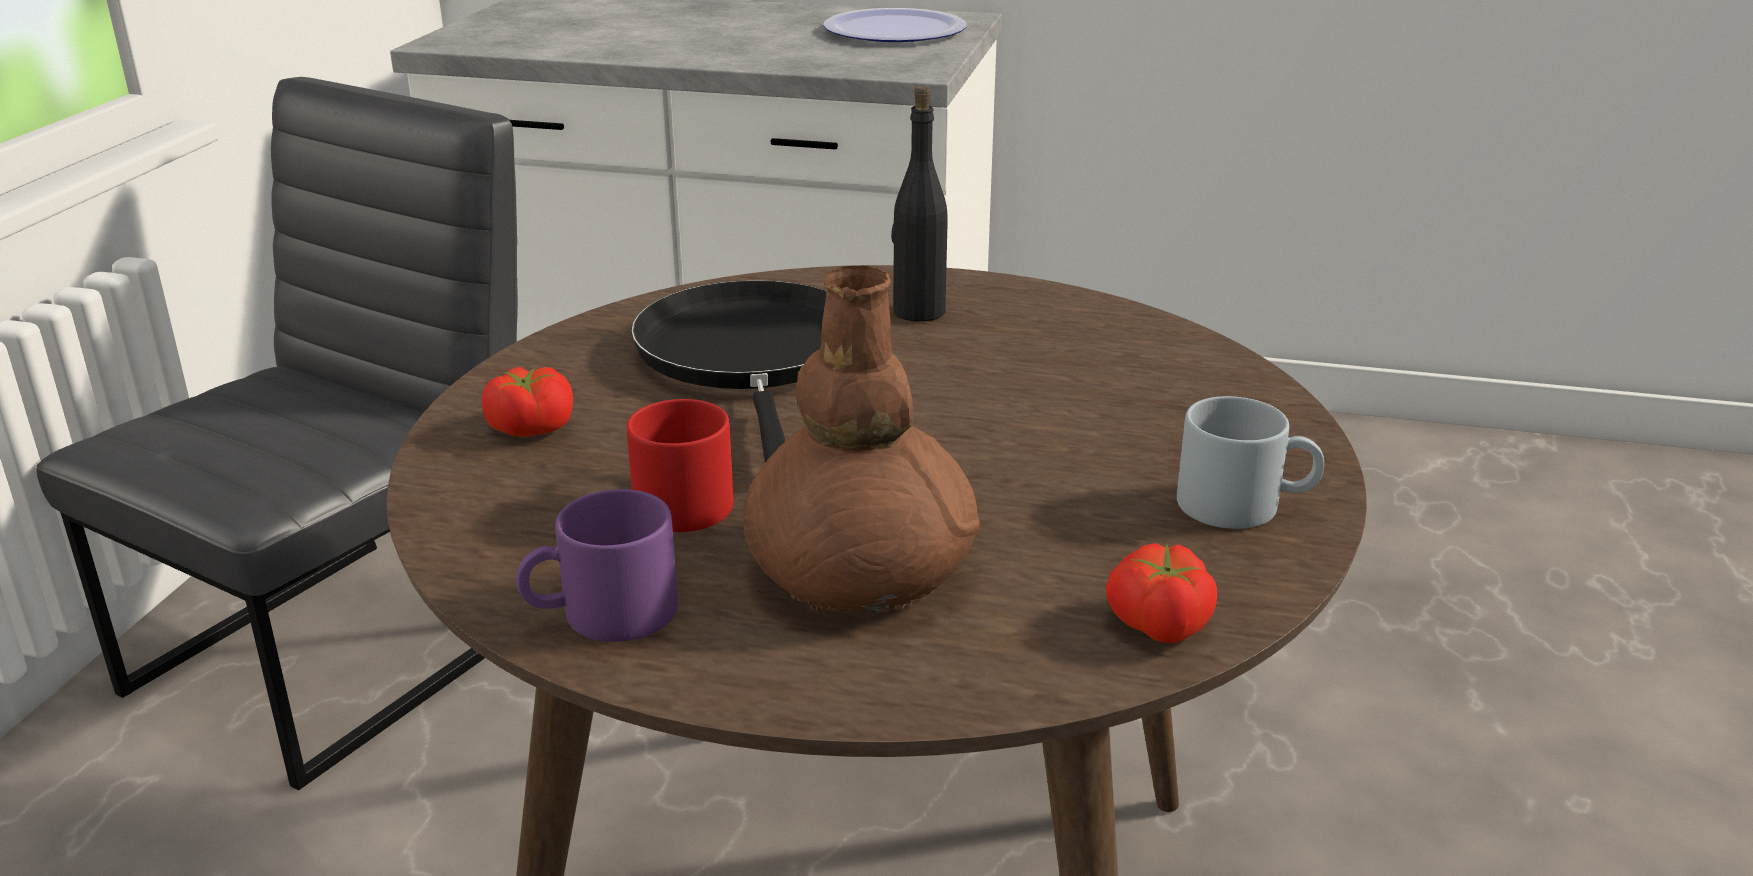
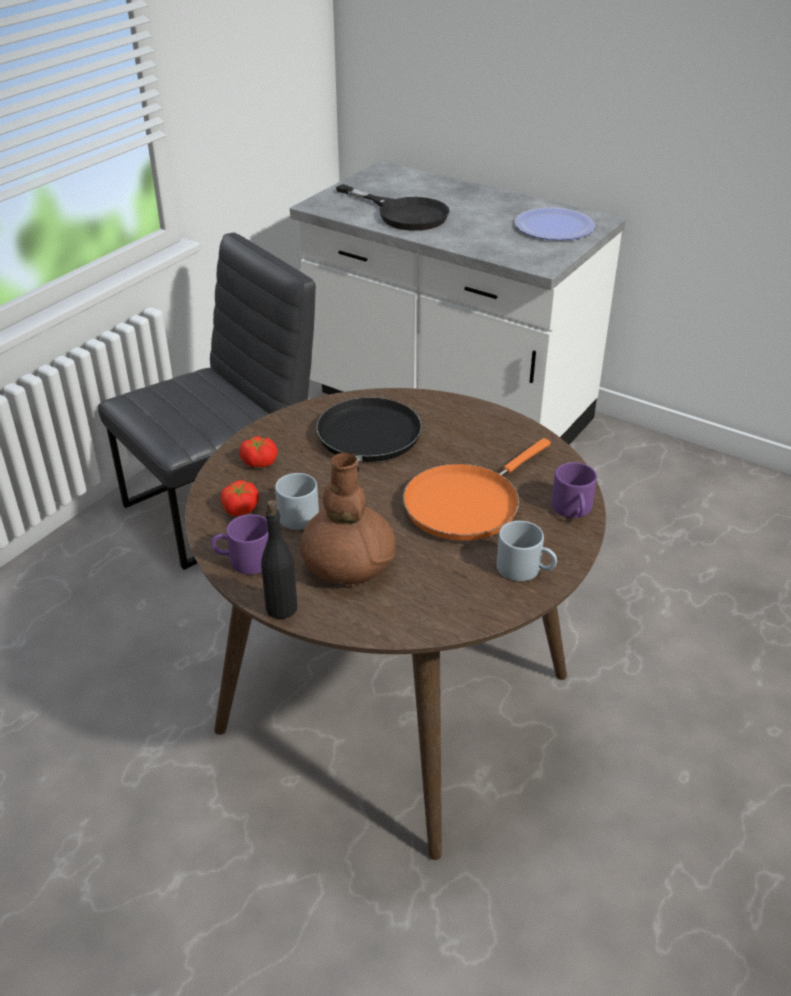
camera: 20 degrees right, 10 degrees up
red mug [627,399,733,532] -> grey mug [275,473,319,530]
black bottle [891,86,948,322] -> black bottle moved to [261,500,297,619]
tomato [1106,543,1217,643] -> tomato moved to [221,480,259,516]
none -> black frying pan [336,184,450,231]
none -> orange frying pan [403,438,551,541]
none -> purple mug [551,462,597,518]

